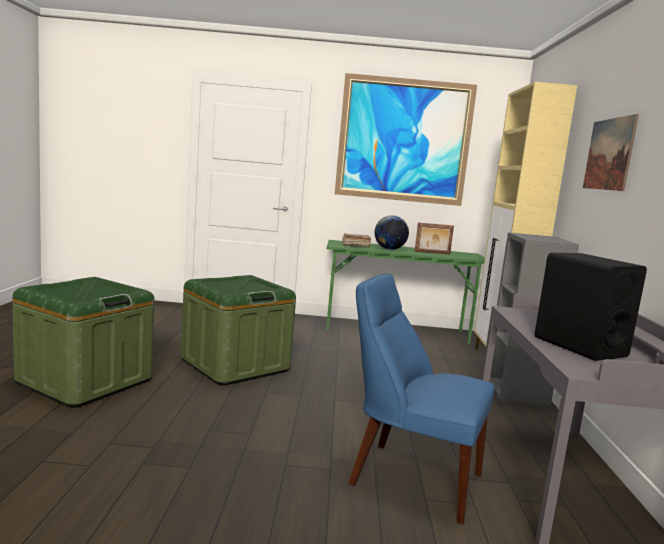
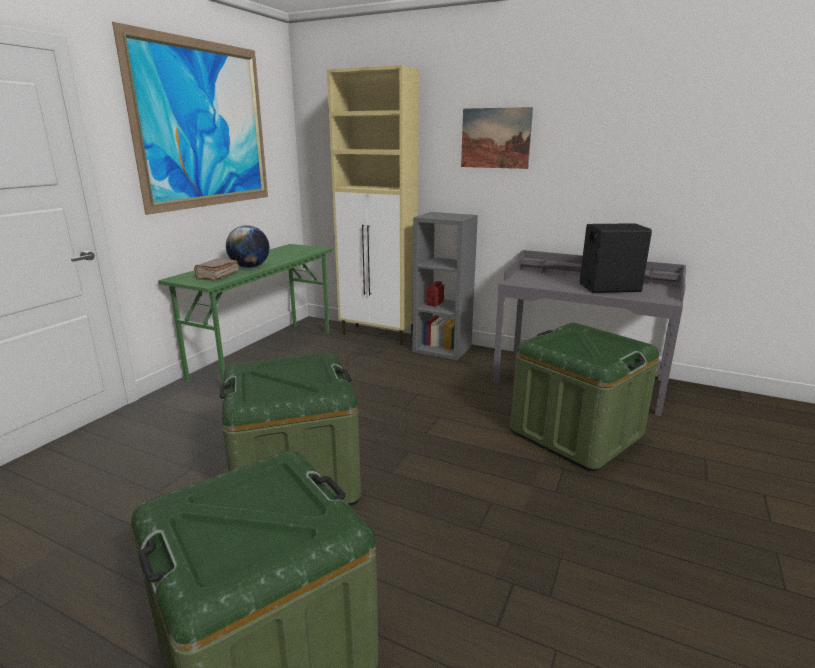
camera: 65 degrees left, 10 degrees up
blue chair [348,274,494,524] -> green storage box [510,323,659,471]
picture frame [415,223,454,254] -> none

